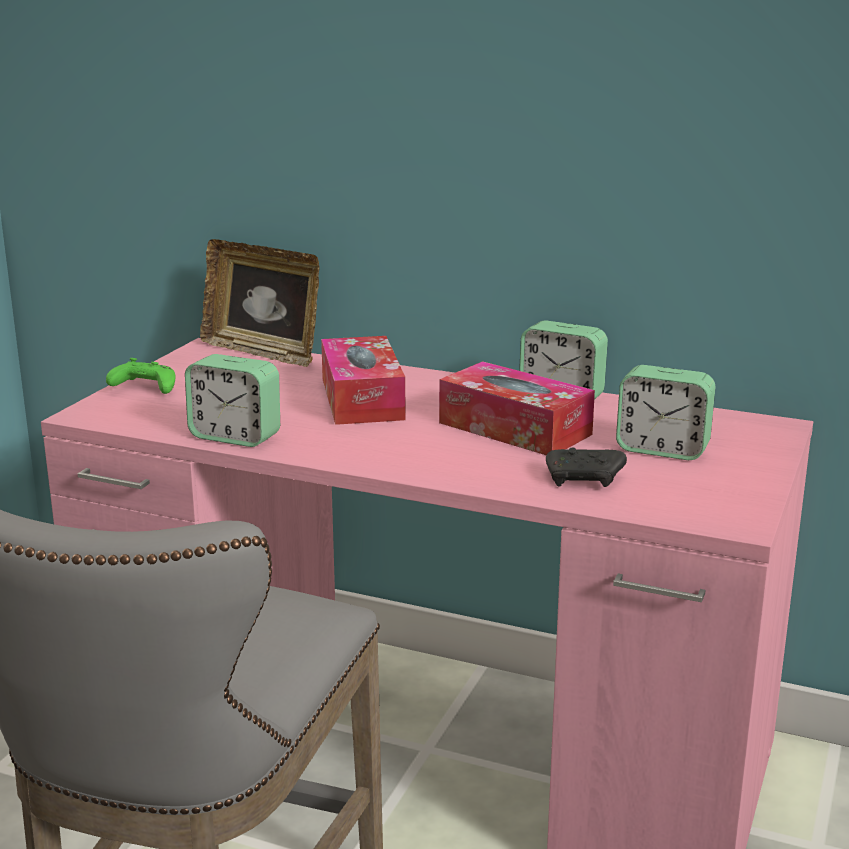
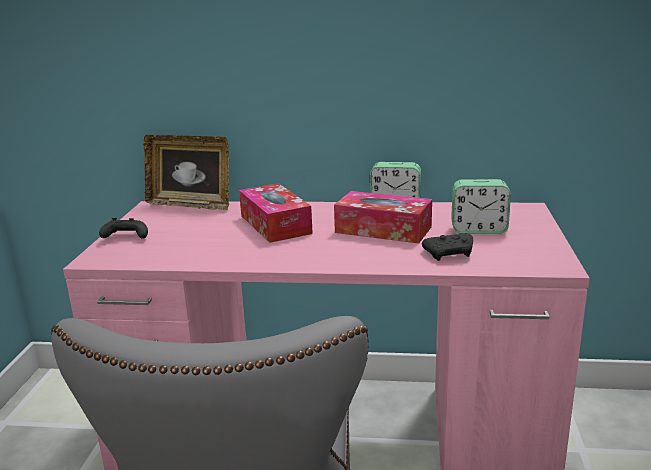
camera: 15 degrees left, 0 degrees up
green game controller [106,358,175,394] -> black game controller [99,218,148,239]
alarm clock [185,354,280,447] -> none

